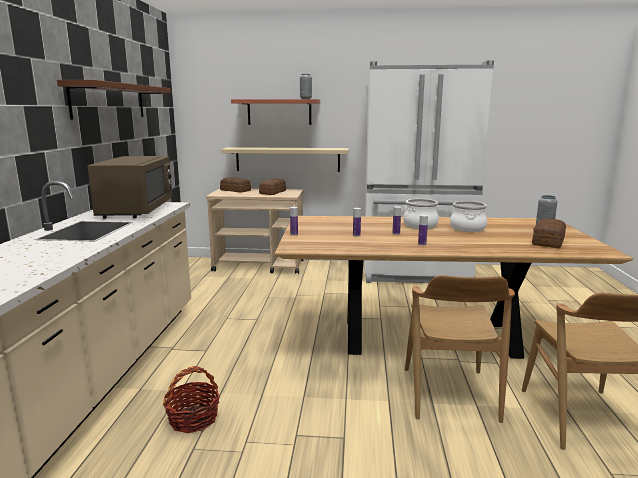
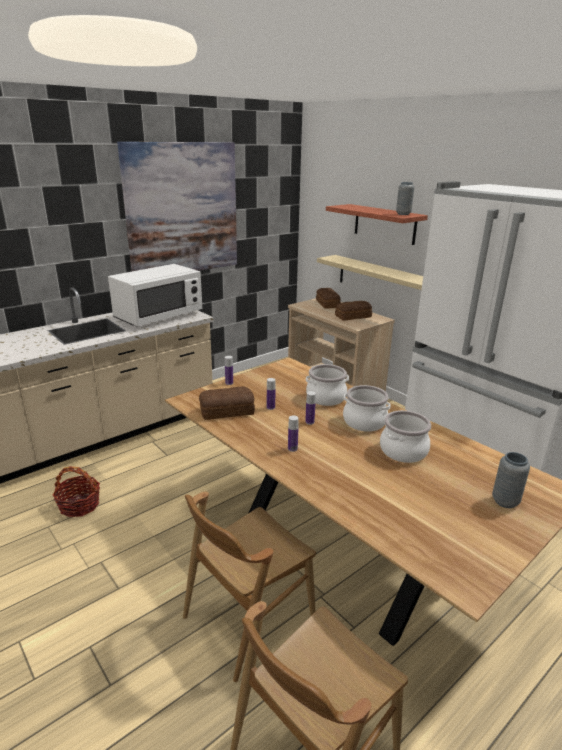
camera: 45 degrees right, 10 degrees up
brown shelf [57,80,171,119] -> picture [117,142,237,272]
brown microwave [87,156,172,219] -> white microwave [108,264,202,326]
bread [532,218,566,248] -> bread moved to [199,387,255,420]
none -> cooking pot [306,364,349,406]

